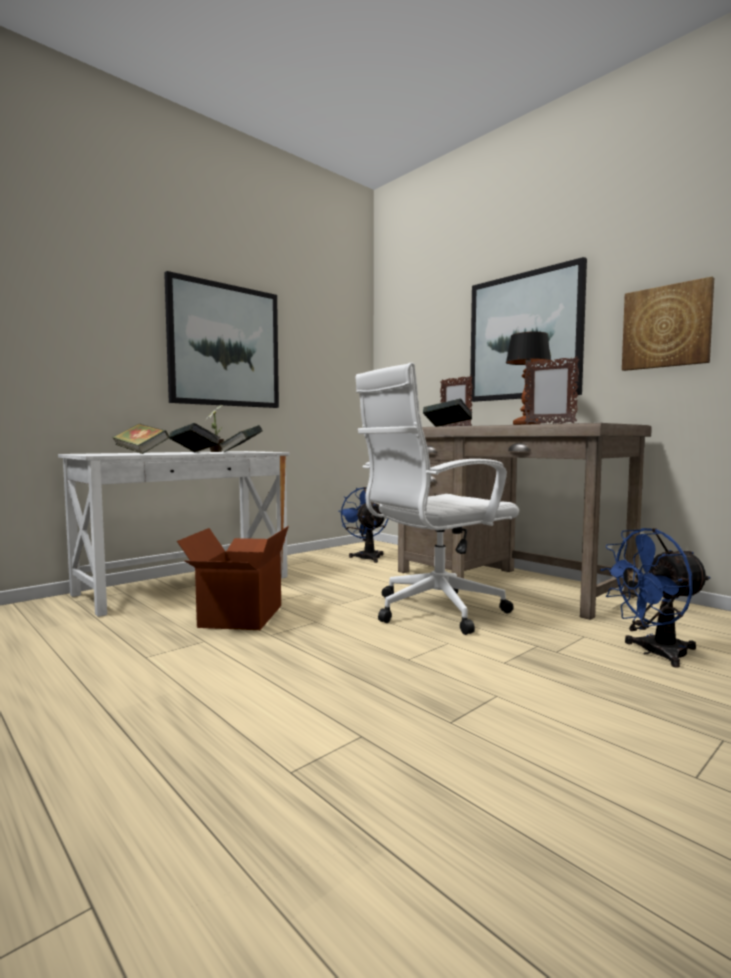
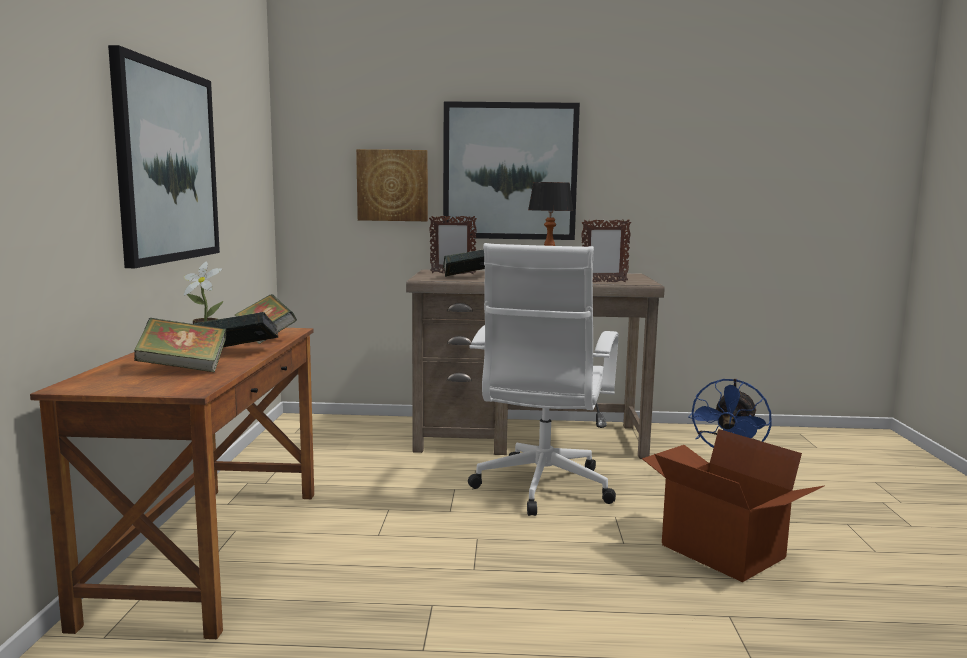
camera: 45 degrees left, 5 degrees up
white desk [58,451,290,617] -> brown desk [30,328,314,639]
cardboard box [177,526,289,630] -> cardboard box moved to [642,429,824,582]
blue fan [339,487,389,563] -> none
picture [622,277,714,371] -> picture moved to [356,149,428,221]

